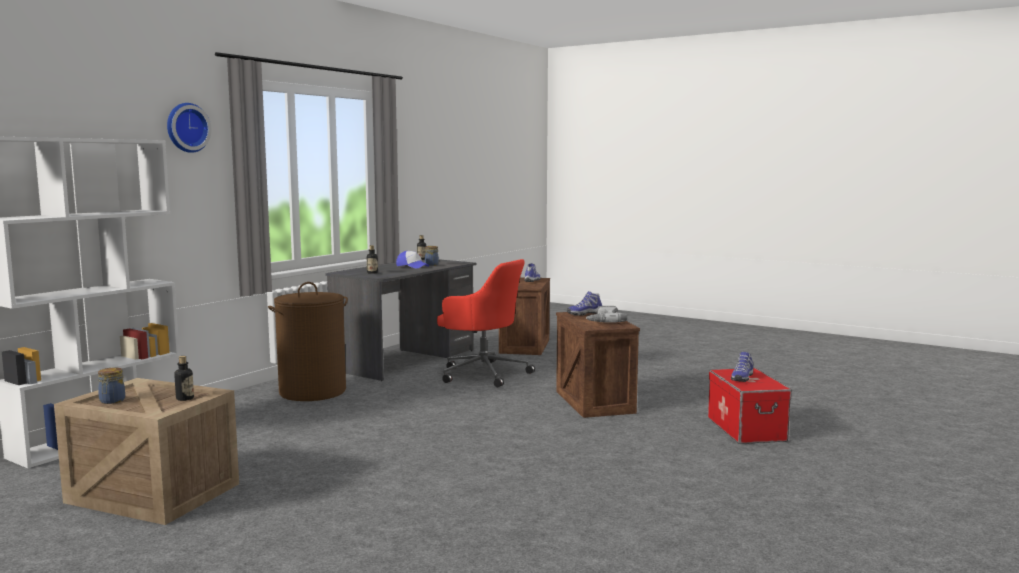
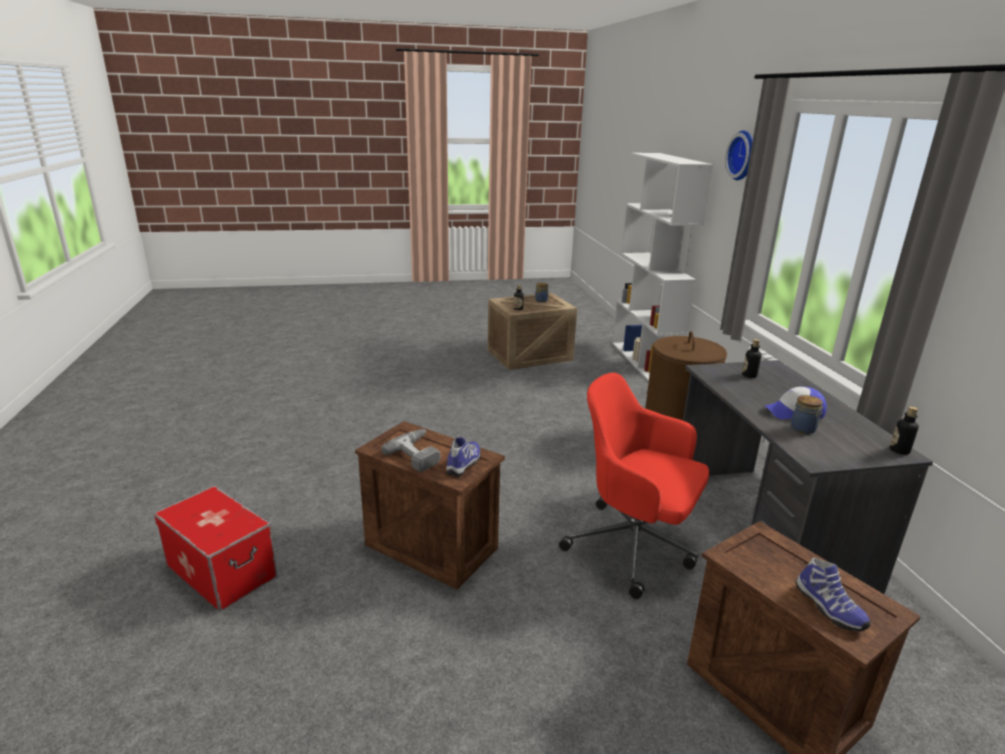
camera: 135 degrees right, 15 degrees up
red office chair [437,259,535,387] -> red office chair turned 45 degrees clockwise [559,373,709,599]
shoe [731,352,753,382] -> none

